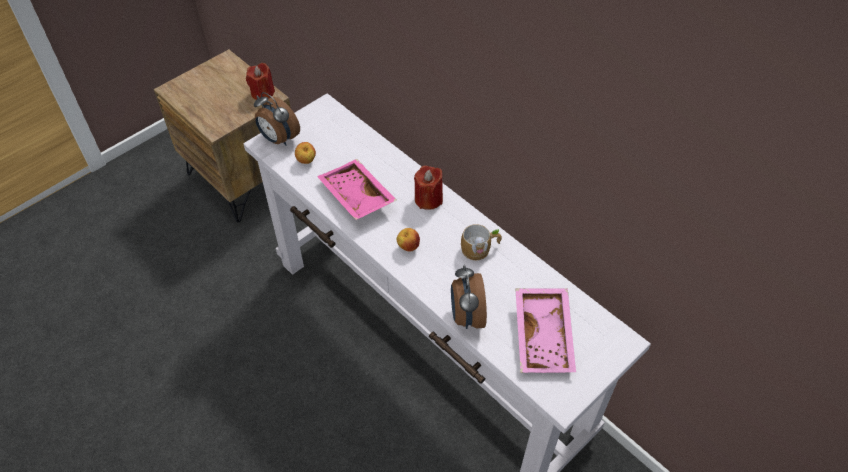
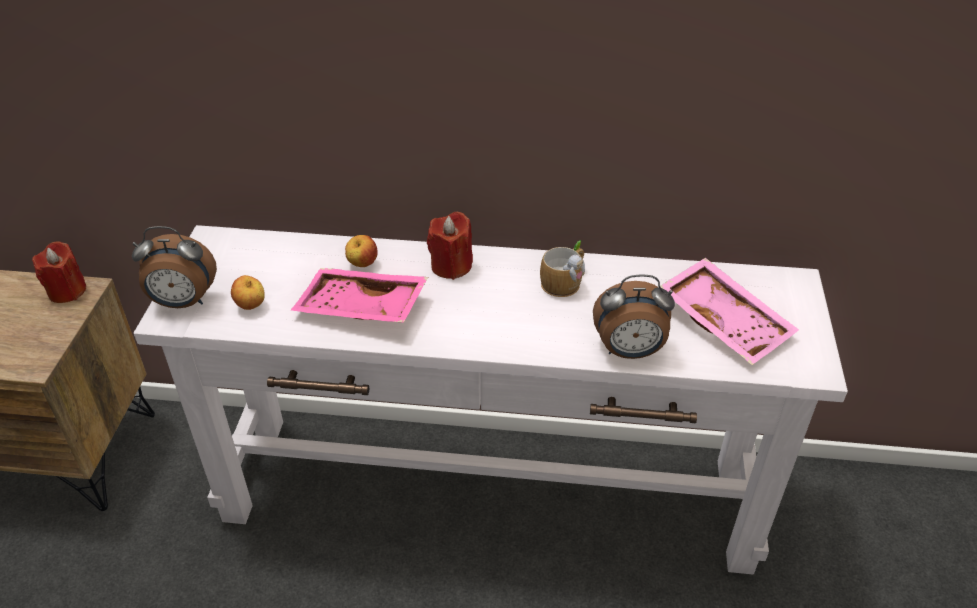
camera: 40 degrees left, 10 degrees down
apple [397,228,420,251] -> apple moved to [345,235,378,267]
alarm clock [451,265,487,329] -> alarm clock turned 45 degrees counterclockwise [593,274,675,359]

